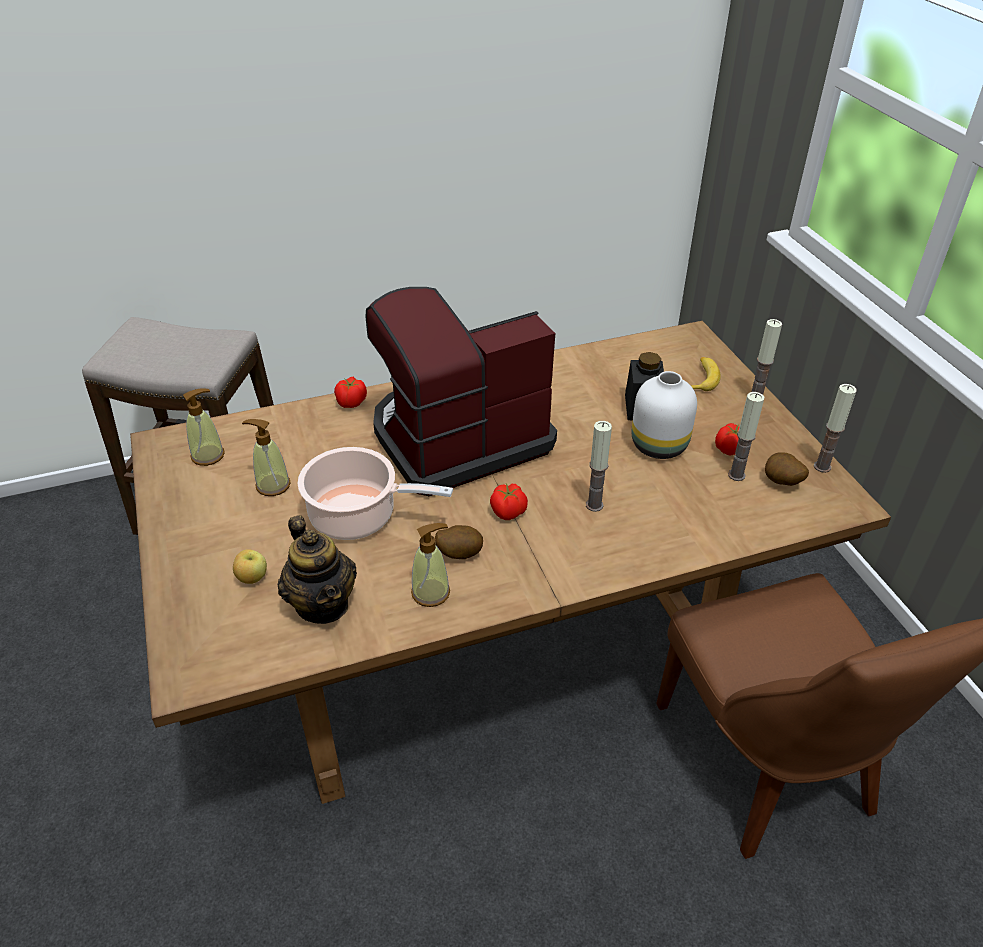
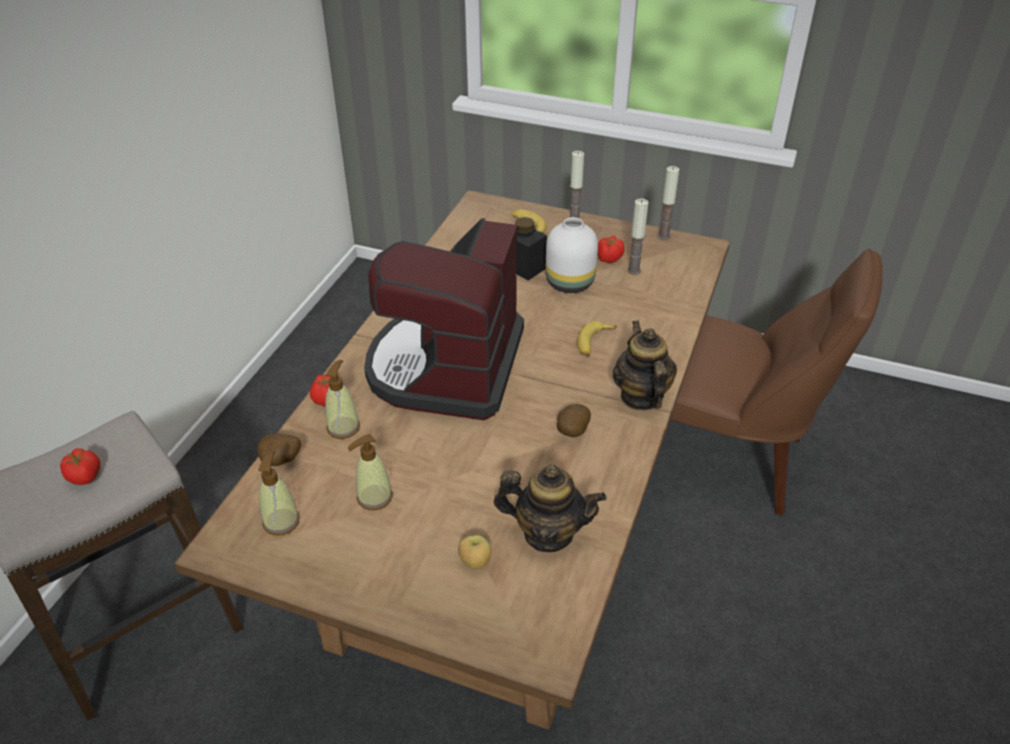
camera: 50 degrees left, 0 degrees up
cooking pot [298,447,453,540] -> none
soap dispenser [411,523,450,607] -> soap dispenser moved to [325,360,360,439]
tomato [490,483,528,520] -> tomato moved to [60,449,100,485]
candle [586,421,612,512] -> banana [577,321,617,357]
potato [765,452,809,486] -> potato moved to [257,433,301,466]
none -> teapot [613,321,677,410]

